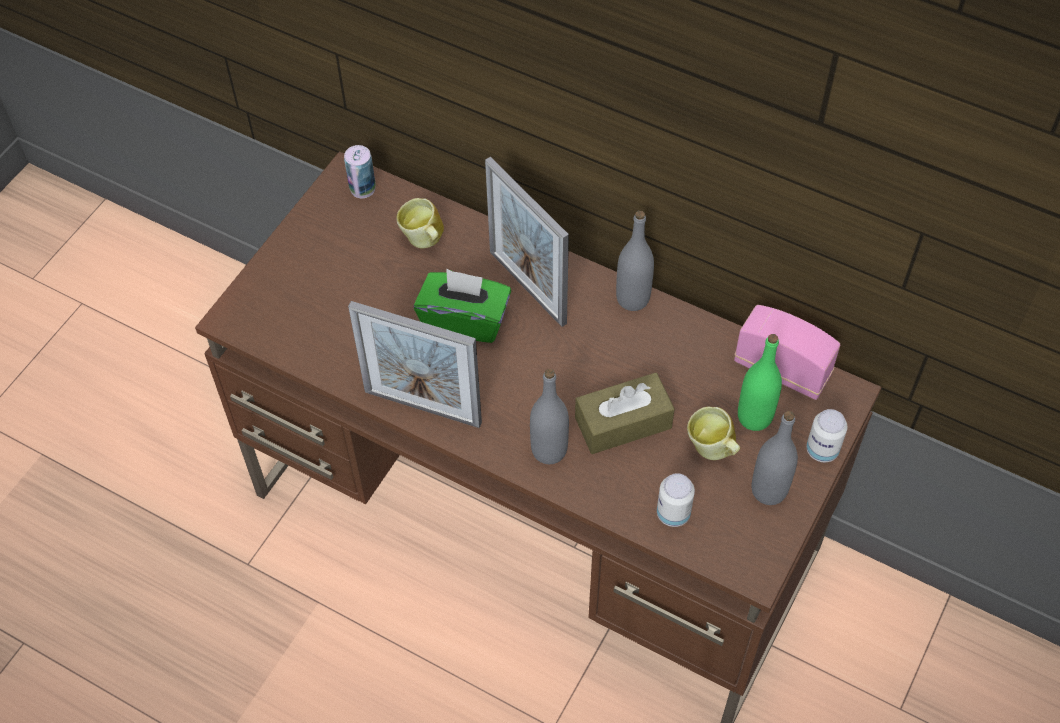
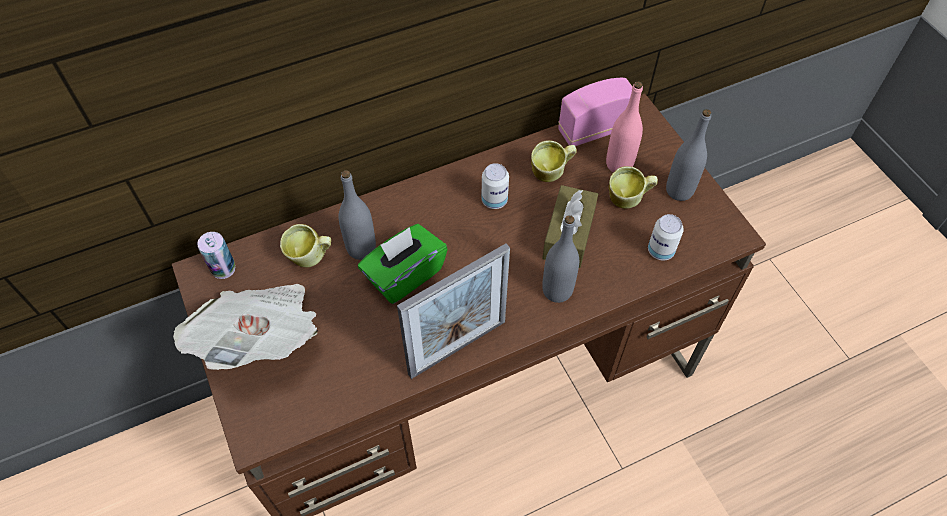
camera: 55 degrees left, 0 degrees up
picture frame [485,157,569,327] -> none
grey bottle [616,211,654,311] -> grey bottle moved to [339,170,376,260]
green bottle [738,334,782,431] -> pink bottle [606,81,643,172]
can [806,409,847,462] -> can moved to [482,163,509,209]
none -> newspaper [173,284,318,370]
none -> mug [531,140,576,182]

